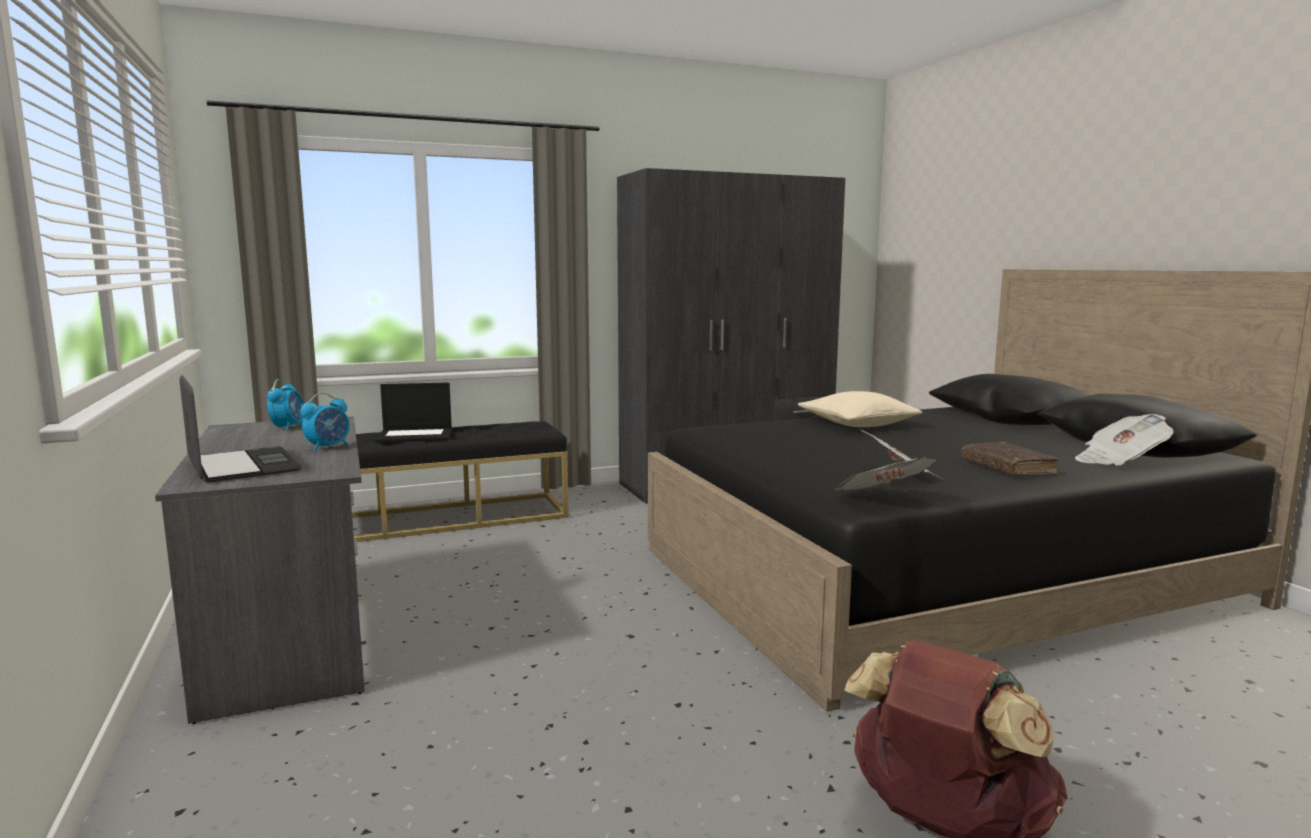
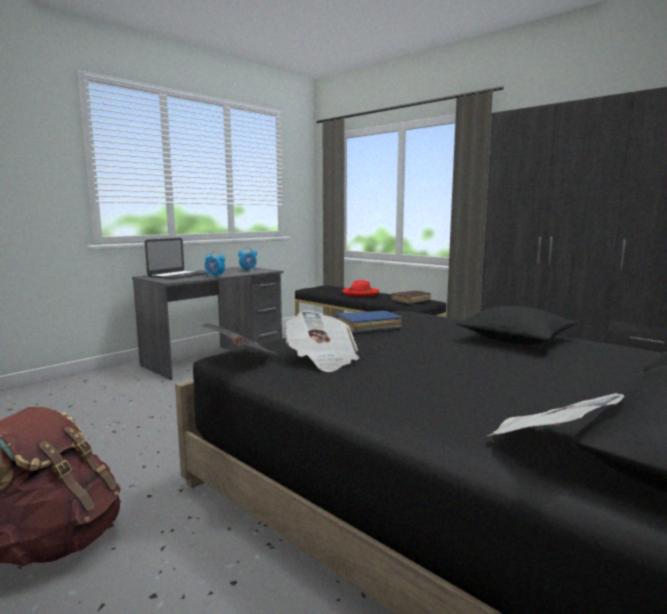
camera: 65 degrees right, 0 degrees up
laptop [375,383,452,443] -> red hat [342,280,379,297]
beige pillow [798,391,922,427] -> black pillow [456,306,578,345]
brown book [962,442,1058,476] -> brown book moved to [391,290,431,304]
none -> blue book [336,310,402,333]

